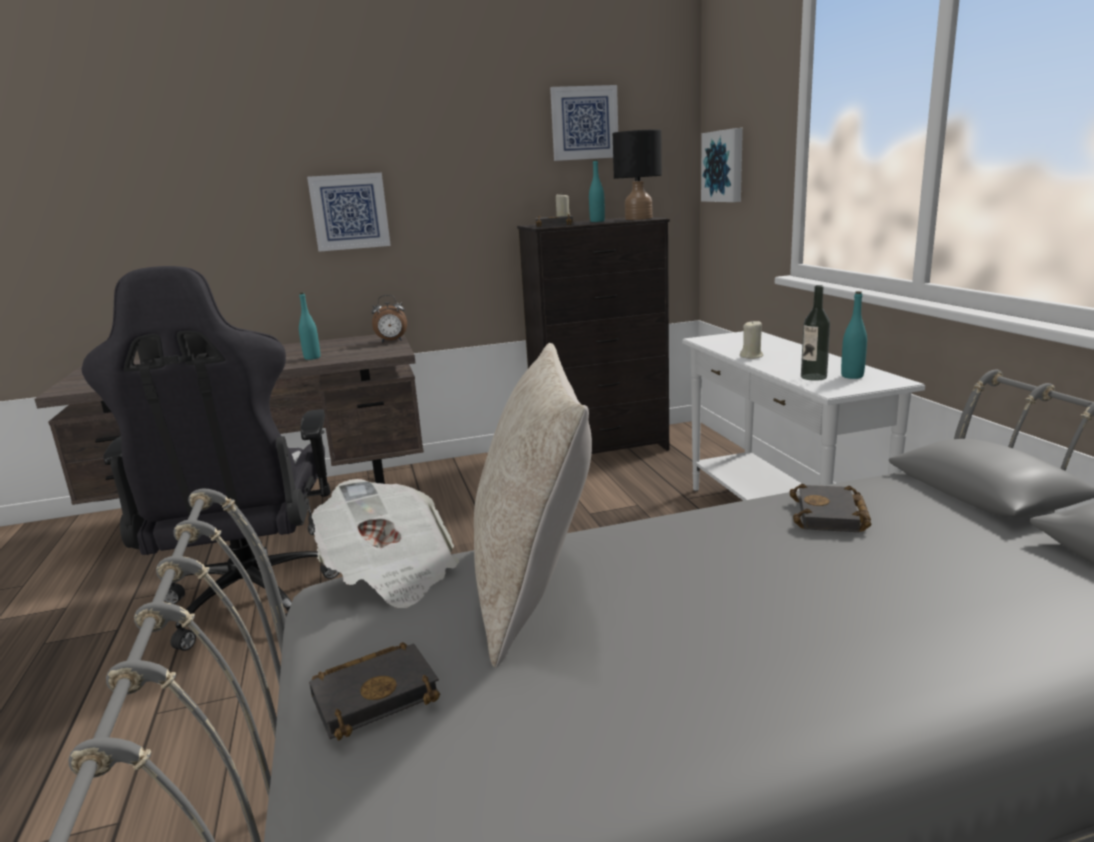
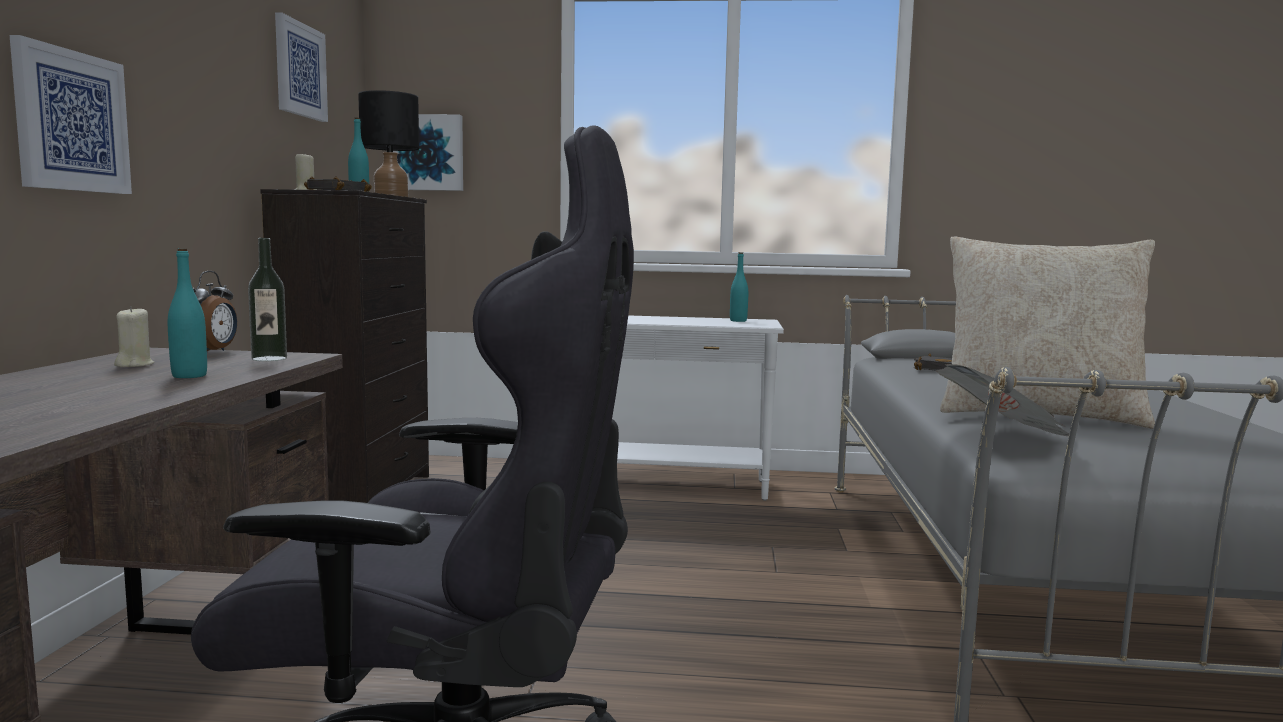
camera: 70 degrees left, 10 degrees down
black book [309,642,441,741] -> none
beige candle [740,320,763,359] -> beige candle moved to [114,306,155,367]
bottle [801,285,830,381] -> bottle moved to [248,238,287,361]

